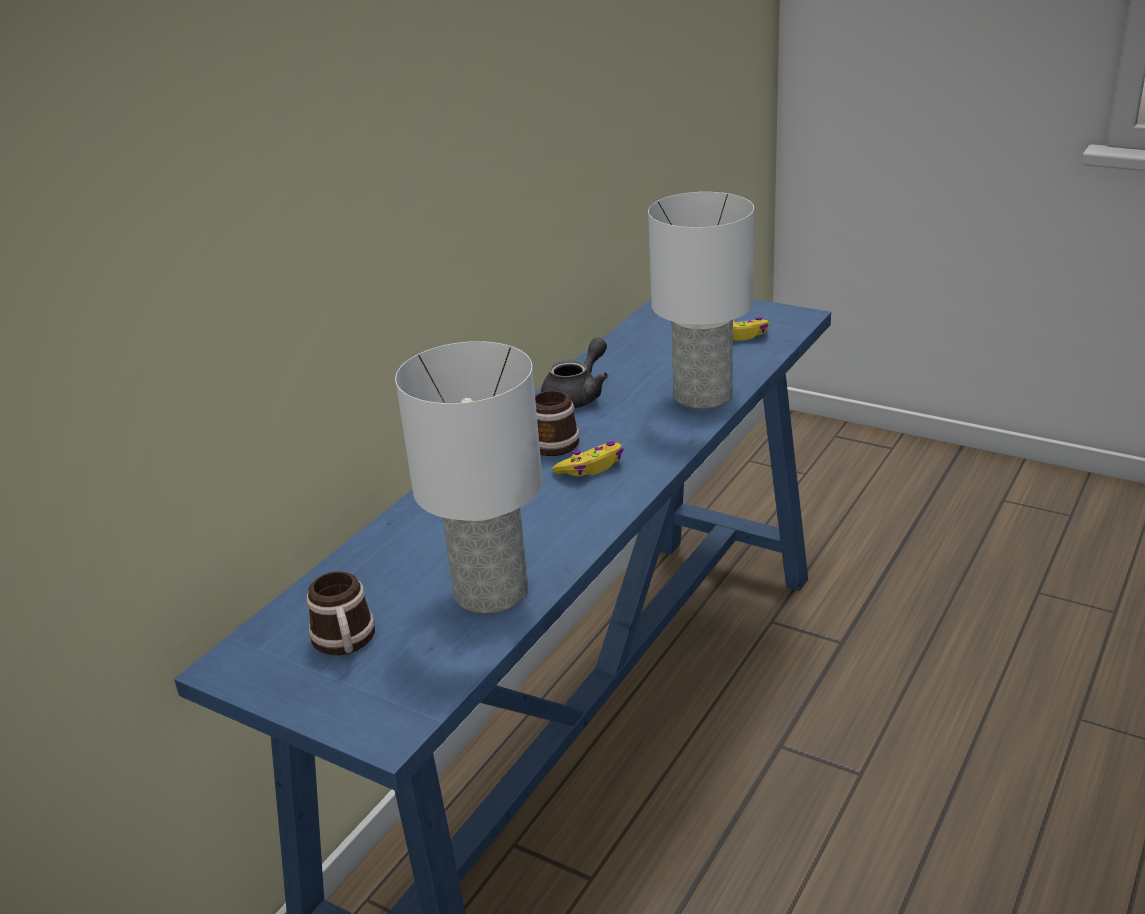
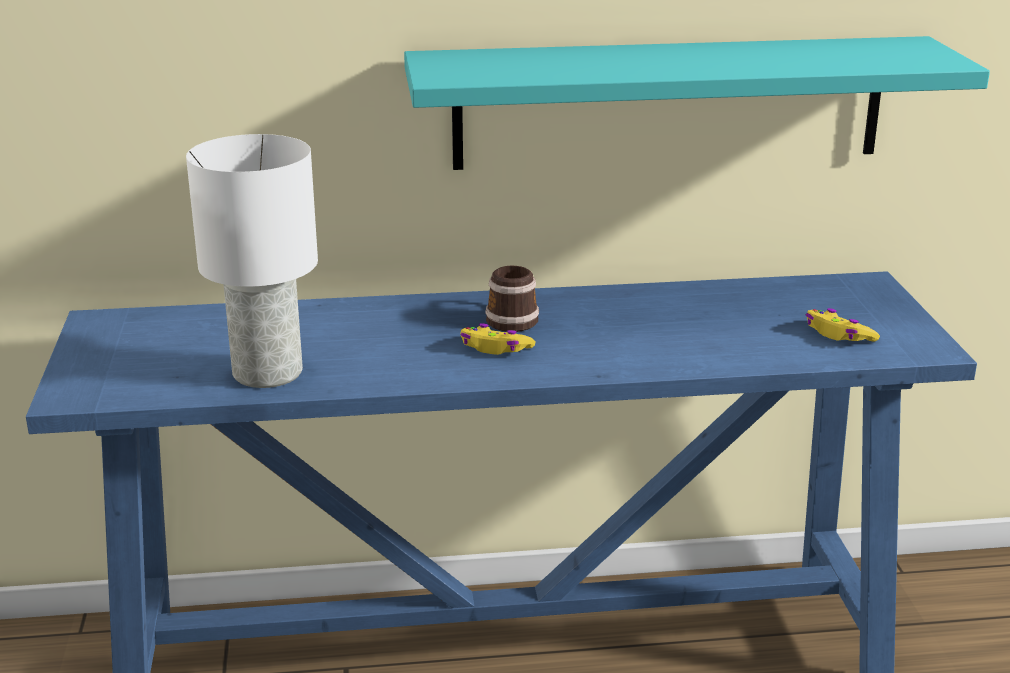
camera: 50 degrees right, 5 degrees down
mug [306,571,375,655] -> none
grey teapot [541,338,608,408] -> none
white table lamp [648,192,754,410] -> none
none -> turquoise shelf [404,36,990,170]

